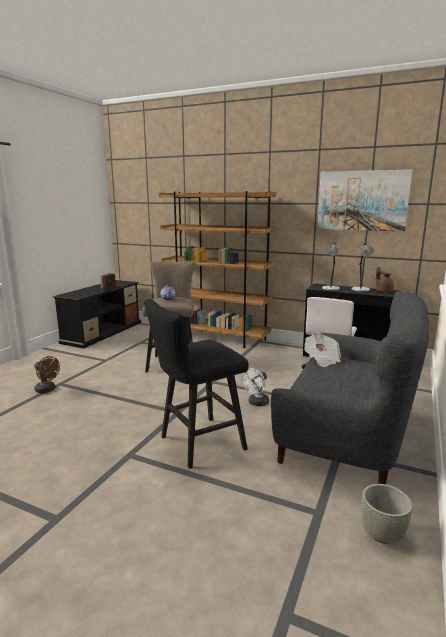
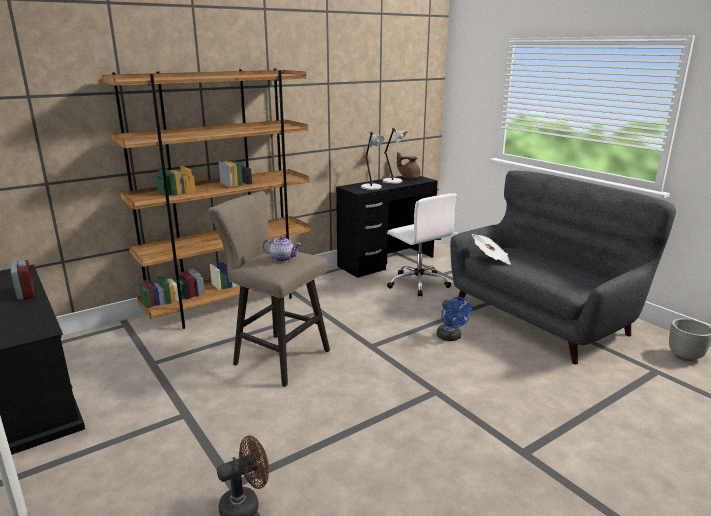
camera: 60 degrees left, 5 degrees up
black stool [144,299,249,469] -> none
white fan [242,368,269,406] -> blue fan [436,297,472,341]
picture [317,169,412,232] -> none

